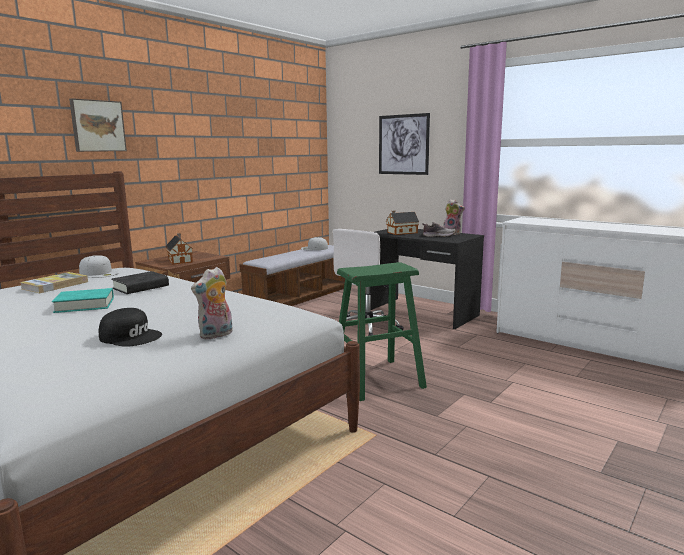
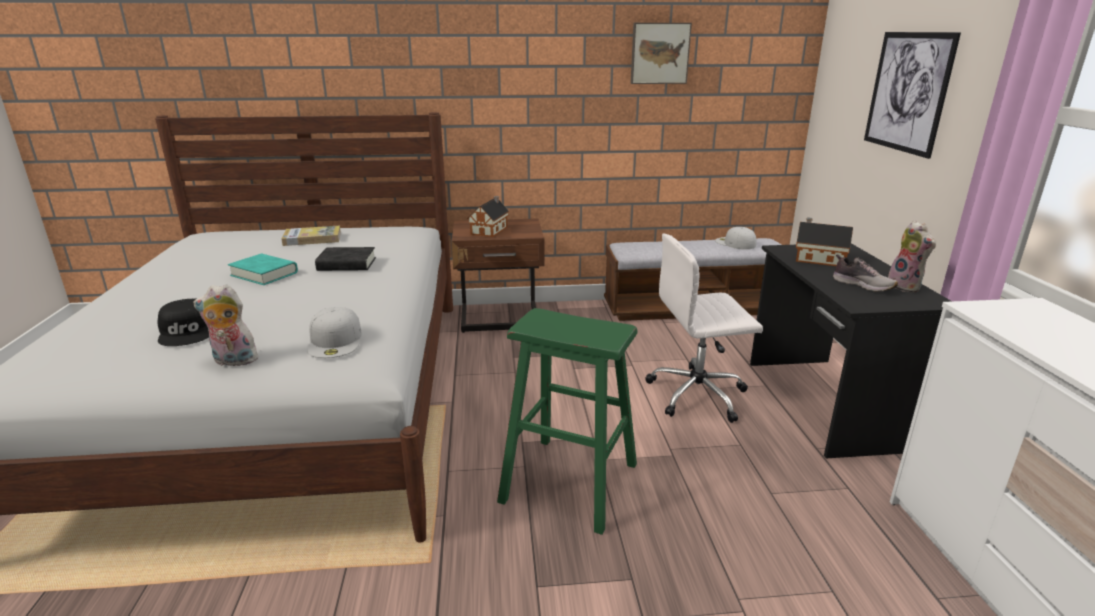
camera: 45 degrees right, 10 degrees up
picture [69,98,127,152] -> picture moved to [630,23,692,84]
white cap [79,255,118,278] -> white cap moved to [307,307,362,358]

